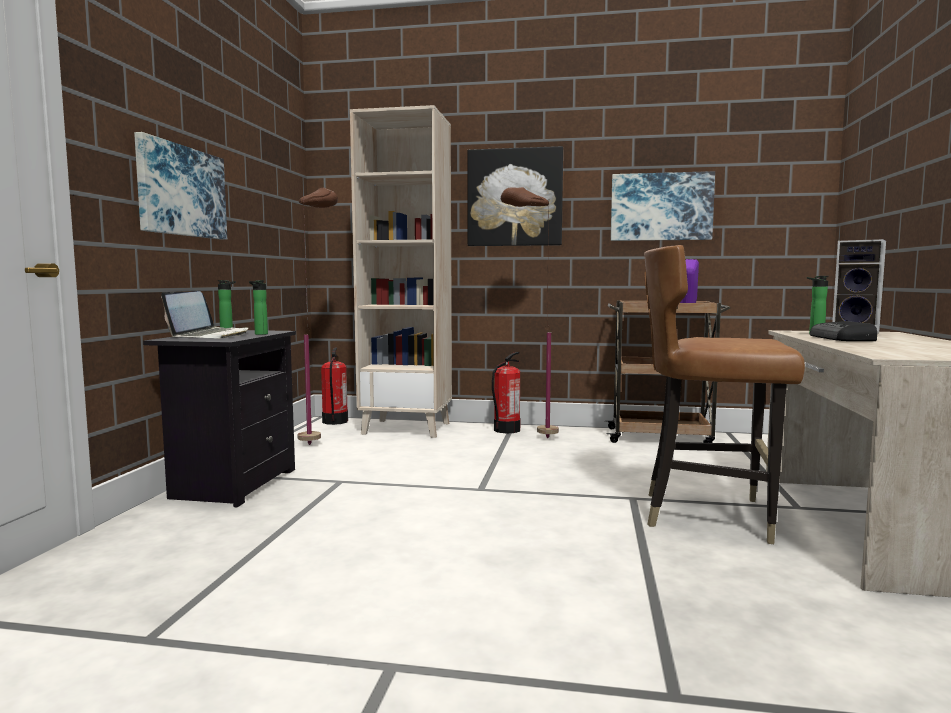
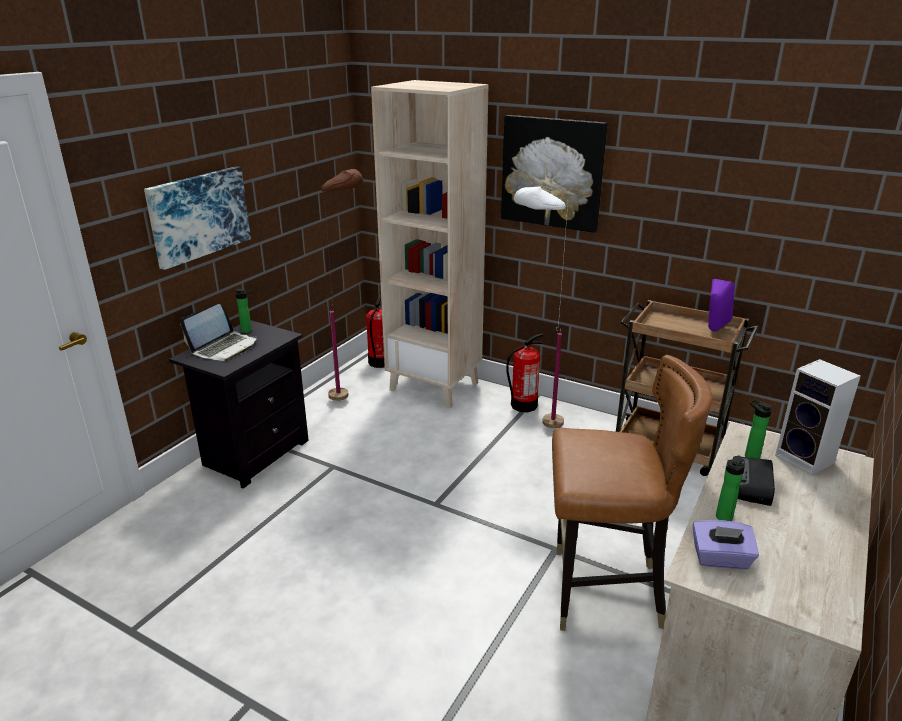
camera: 20 degrees right, 20 degrees up
bottle [249,280,268,335] -> bottle moved to [716,456,745,521]
brown floor lamp [501,187,559,438] -> white floor lamp [514,186,568,428]
picture [611,171,715,241] -> none
brown chair [644,245,805,544] -> brown chair turned 150 degrees clockwise [552,355,713,631]
none -> purple tissue box [693,520,759,569]

